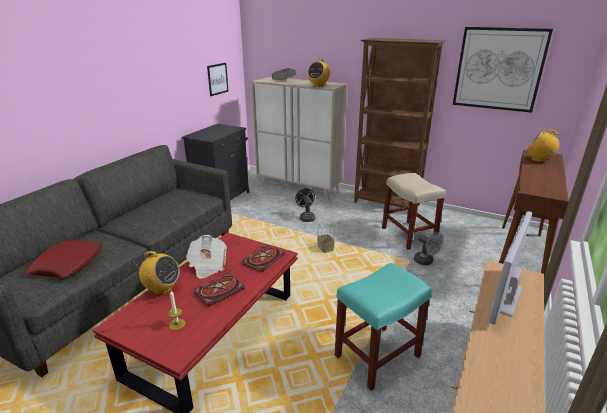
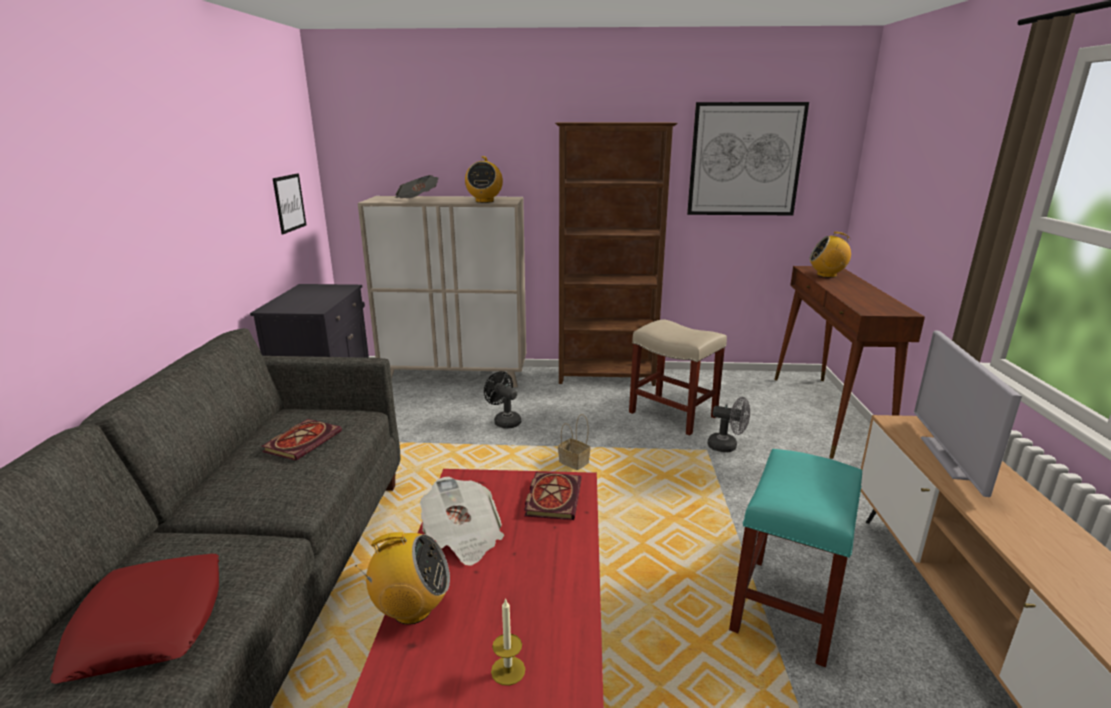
camera: 25 degrees left, 5 degrees down
book [194,273,245,306] -> book moved to [261,419,342,461]

